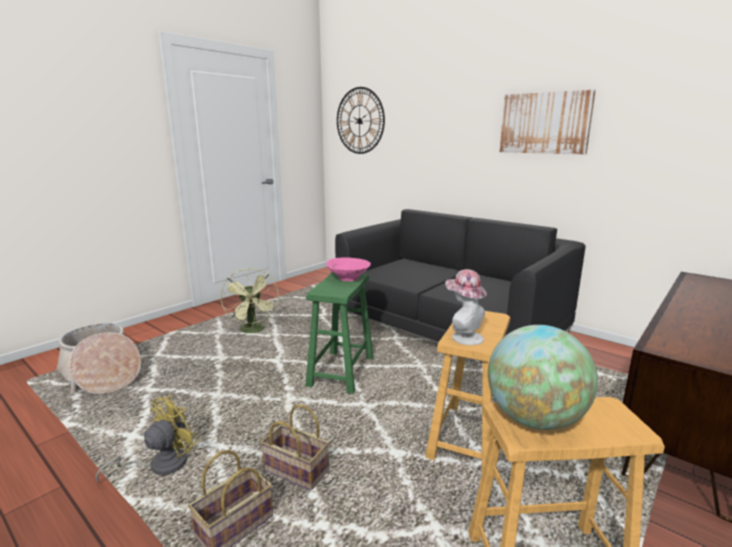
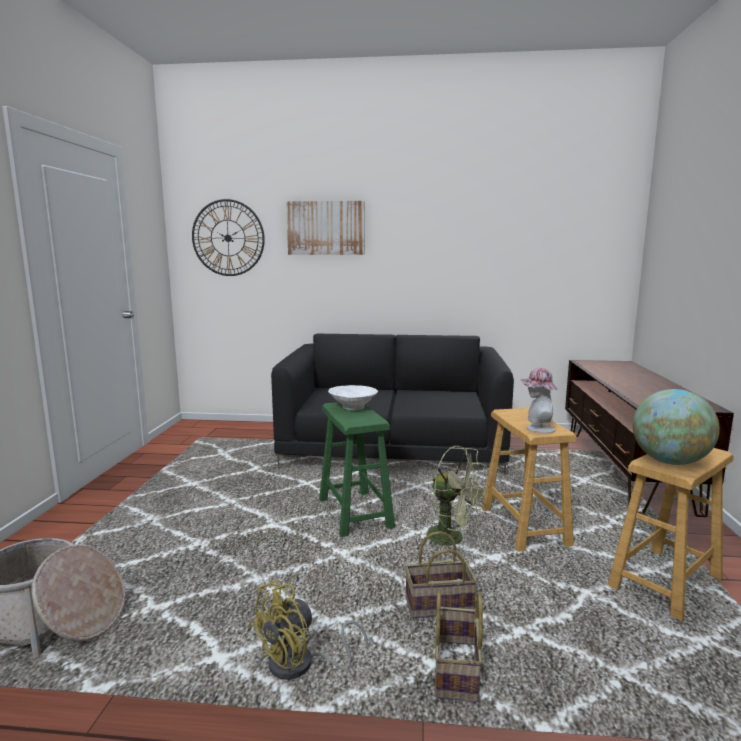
camera: 35 degrees left, 5 degrees down
yellow fan [95,395,200,483] -> yellow fan turned 135 degrees counterclockwise [249,581,368,680]
green fan [221,268,279,333] -> green fan moved to [426,446,489,546]
pink bowl [326,257,371,281] -> white bowl [328,385,378,410]
picture [500,90,596,154] -> picture moved to [286,201,365,255]

